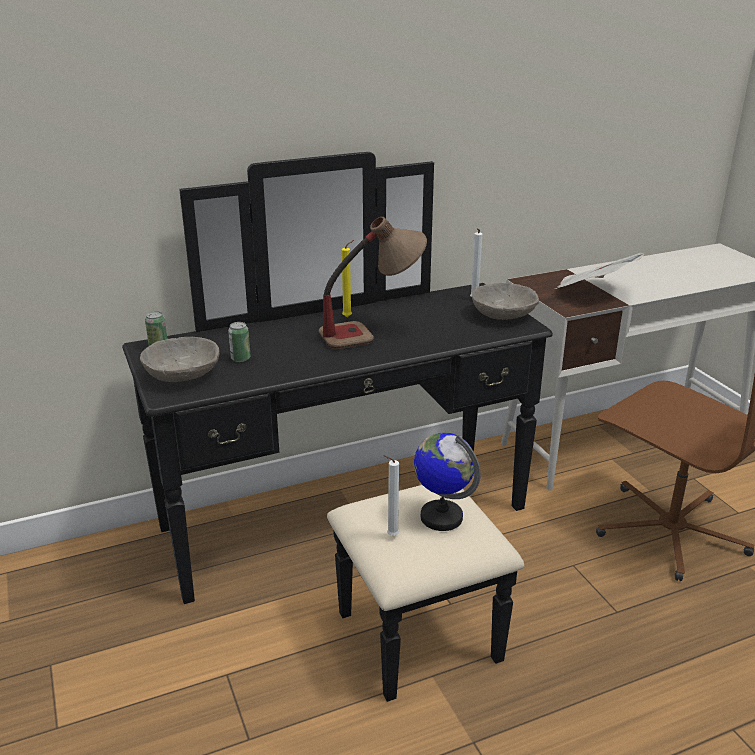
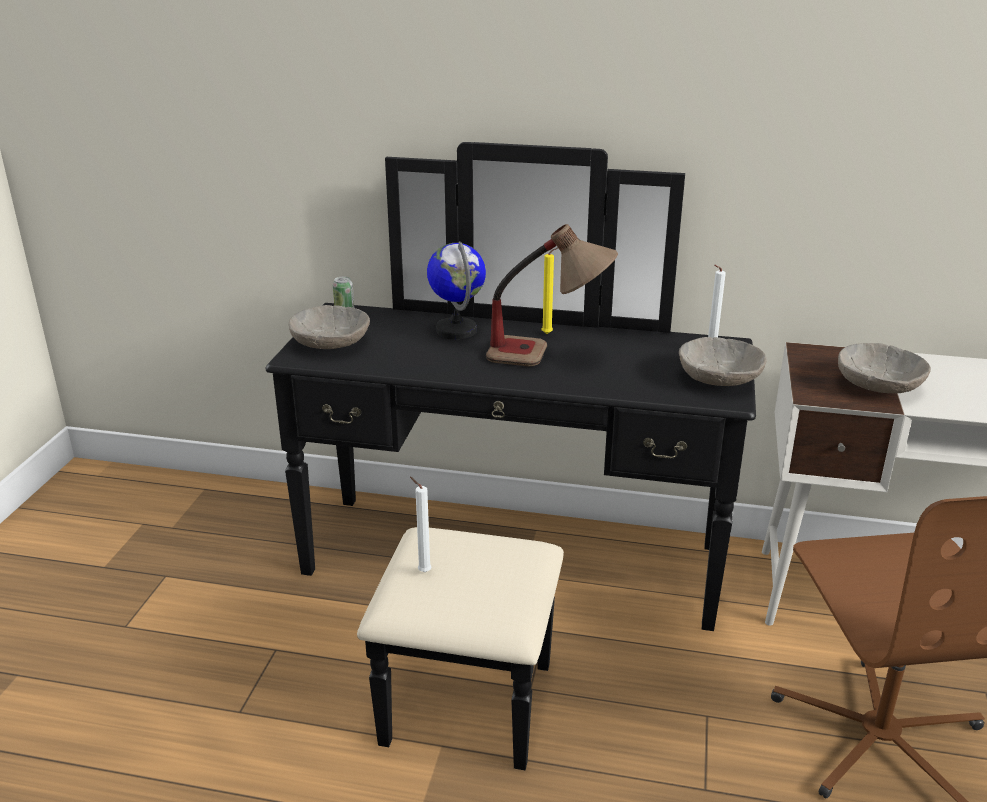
camera: 35 degrees right, 0 degrees up
can [228,322,251,362] -> none
globe [414,432,481,531] -> globe moved to [427,241,486,340]
newspaper [555,253,644,289] -> grey bowl [838,343,931,393]

